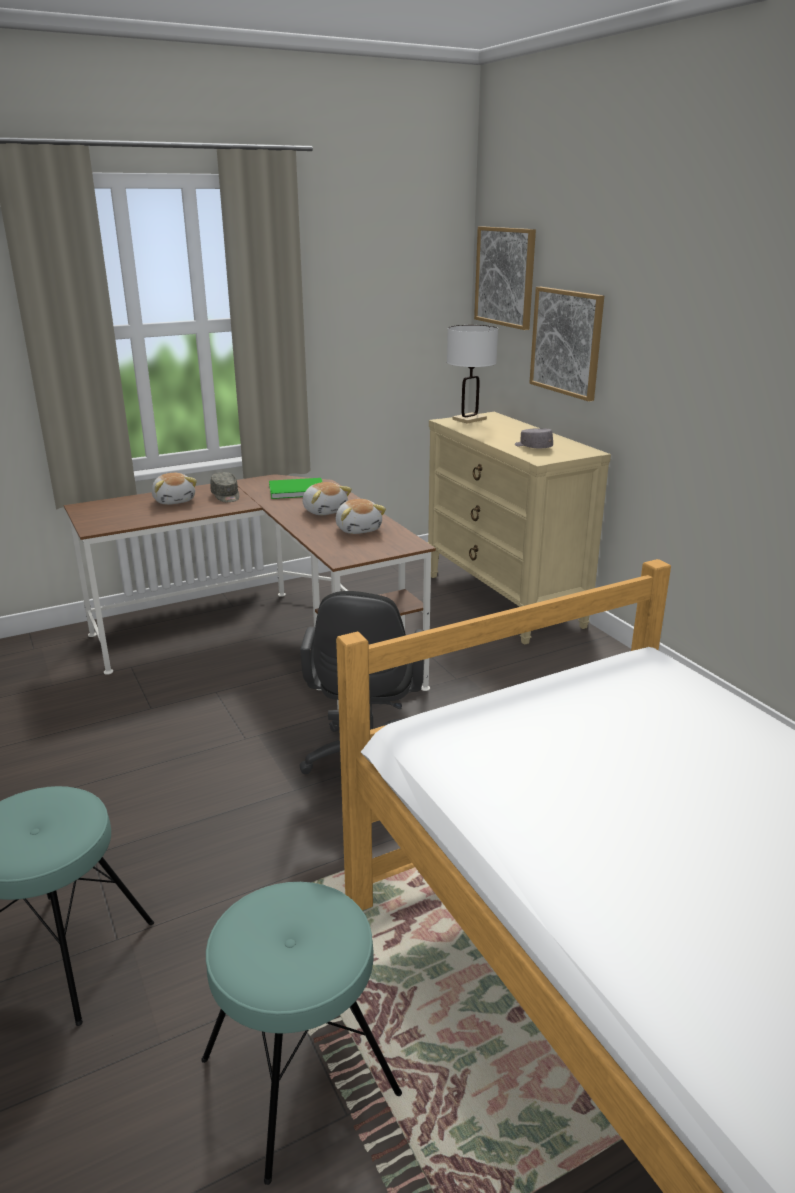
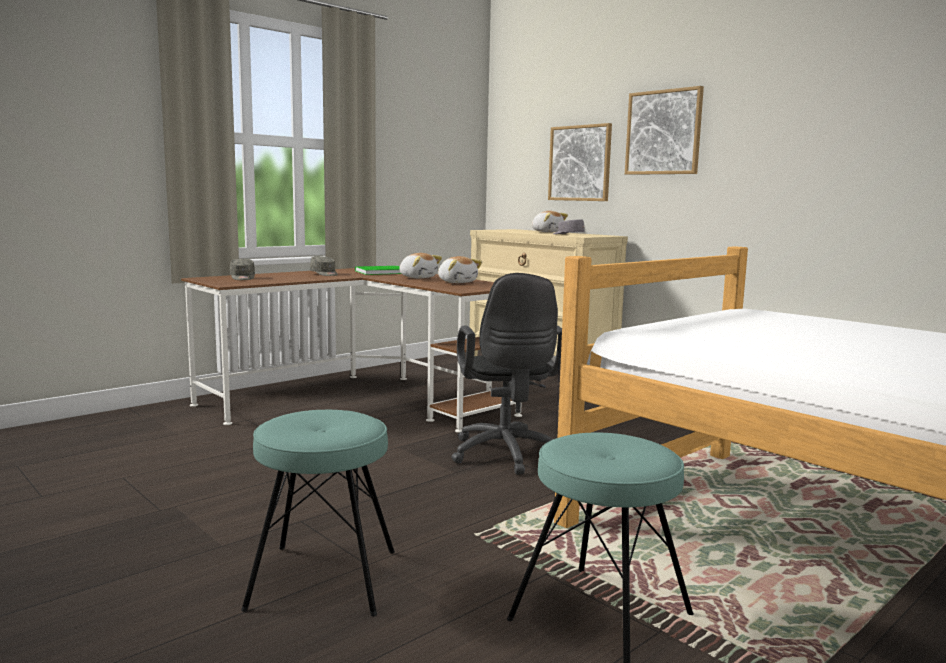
camera: 15 degrees left, 15 degrees down
plush toy [152,473,197,505] -> plush toy moved to [532,211,568,232]
white table lamp [447,325,498,424] -> none
picture [474,226,536,330] -> picture moved to [625,86,704,175]
none -> grey cap [230,259,255,280]

